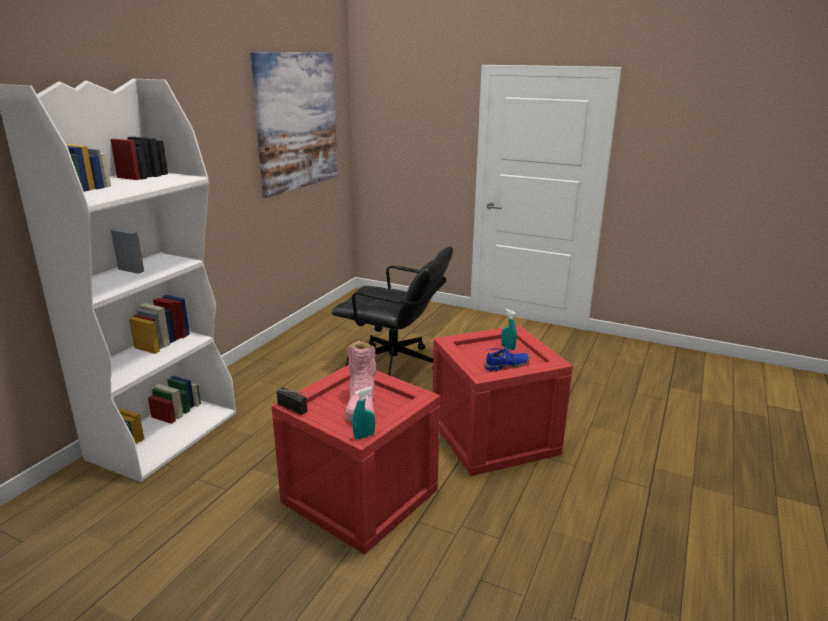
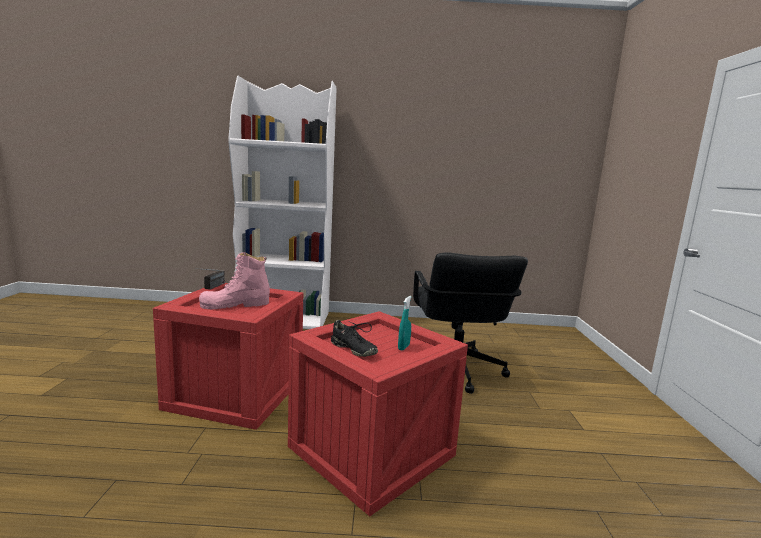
camera: 65 degrees right, 10 degrees down
picture [250,52,338,198] -> none
turquoise spray bottle [352,387,375,439] -> none
blue shoe [484,342,530,372] -> black shoe [330,320,378,357]

